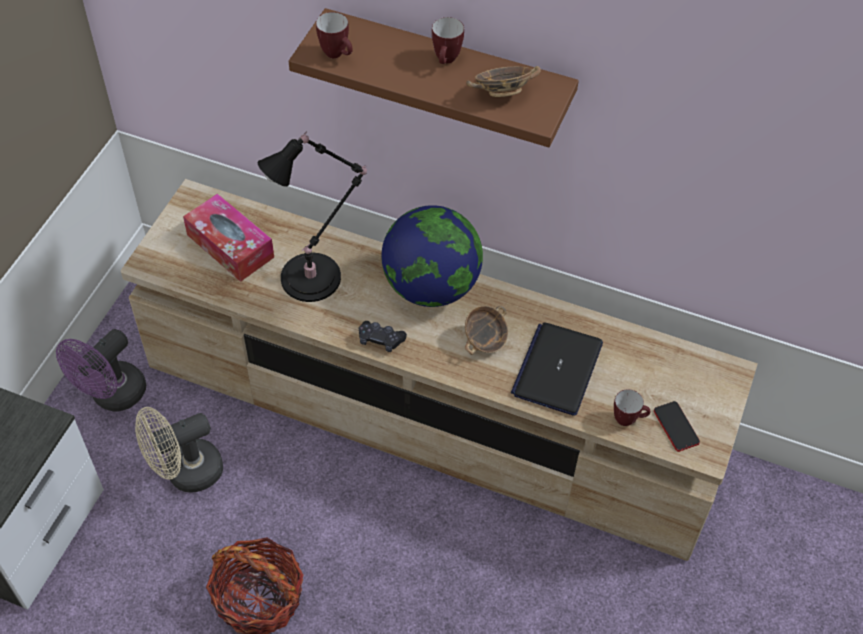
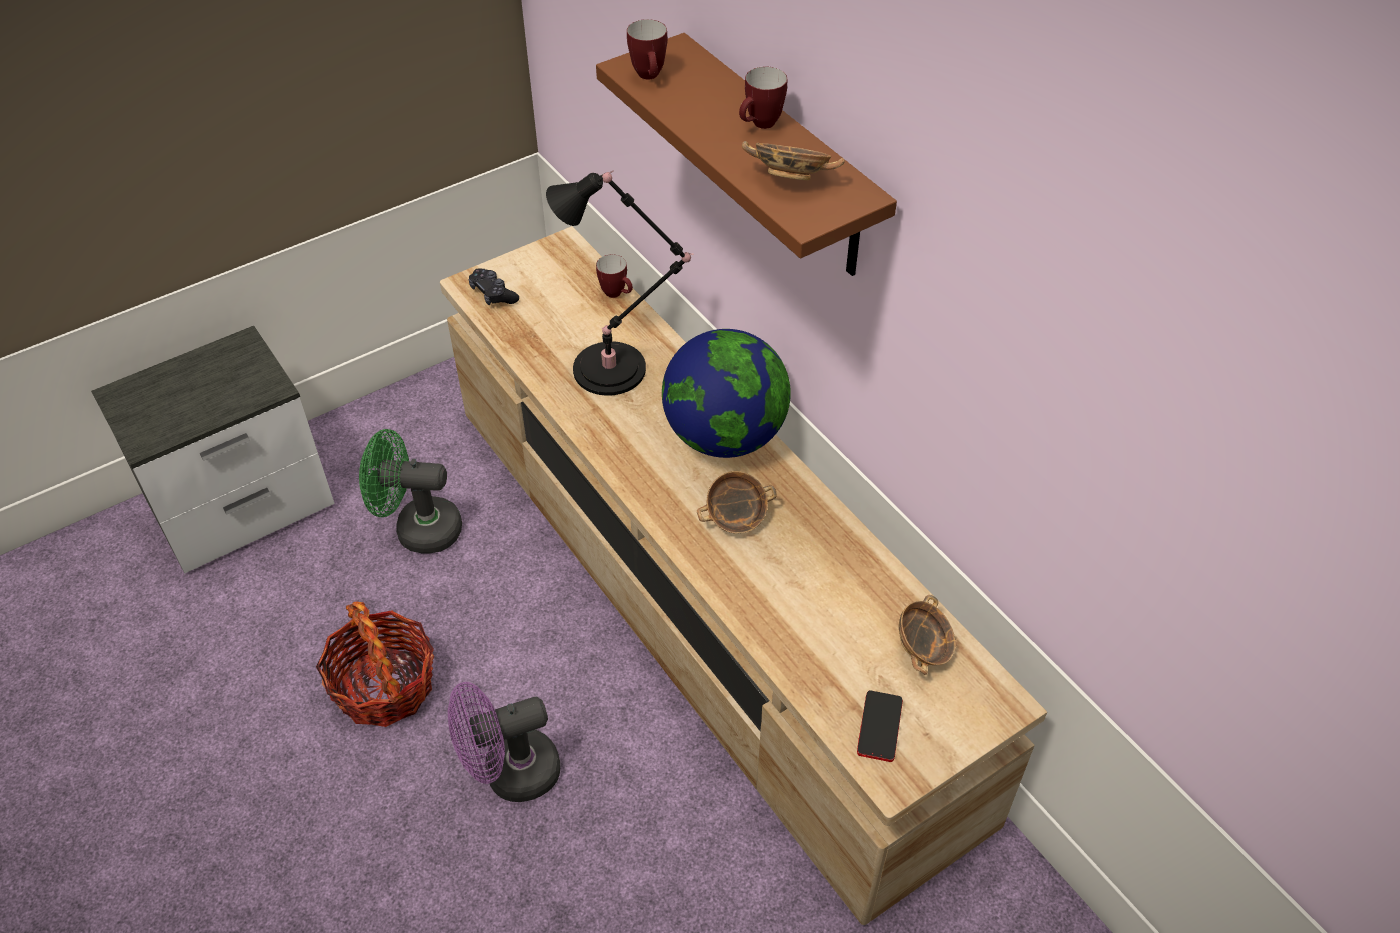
camera: 35 degrees right, 5 degrees down
purple fan [56,329,146,412] -> purple fan moved to [448,682,560,802]
beige fan [135,407,223,492] -> green fan [359,429,462,554]
tissue box [183,193,274,282] -> none
black game controller [359,321,407,352] -> black game controller moved to [469,268,519,306]
laptop [511,322,603,416] -> none
mug [614,389,650,426] -> mug moved to [596,254,633,298]
none -> bowl [899,595,956,675]

